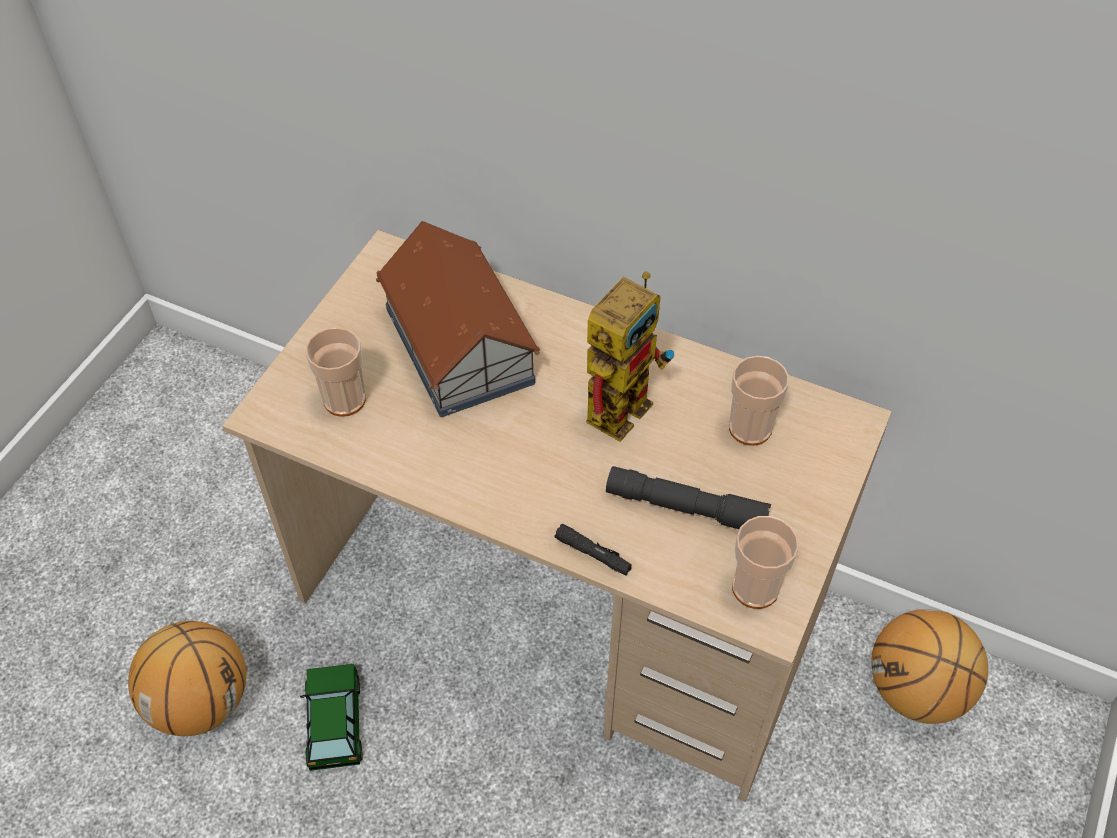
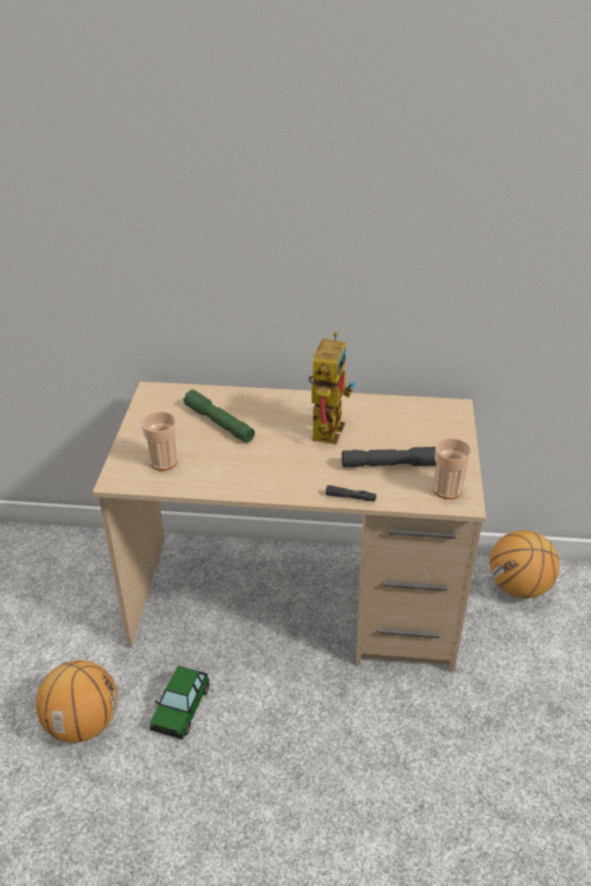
camera: 20 degrees left, 15 degrees down
toy car [300,664,363,771] -> toy car turned 135 degrees counterclockwise [150,666,209,739]
toy house [376,221,540,417] -> green flashlight [183,389,255,443]
cup [729,356,789,446] -> none

